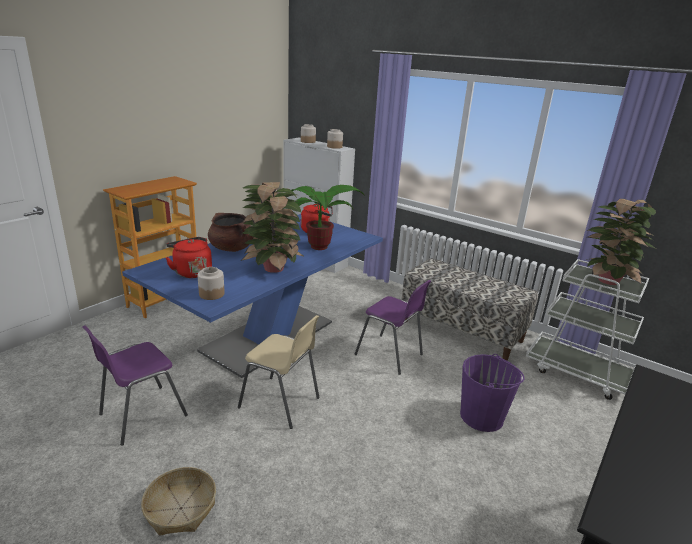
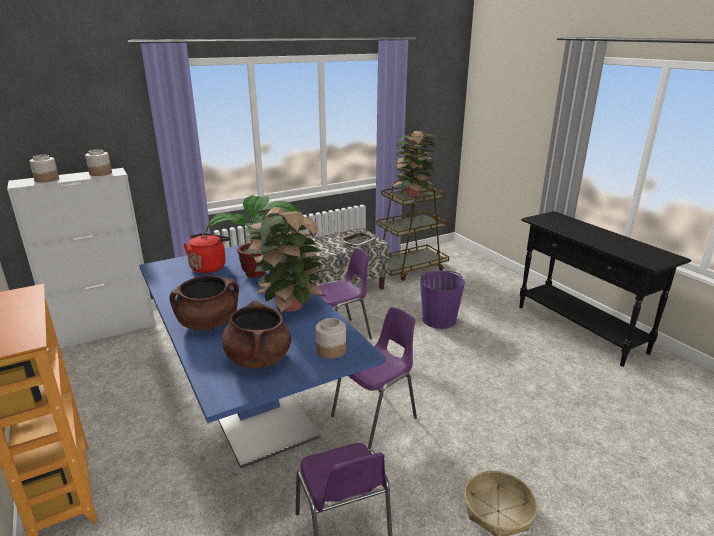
camera: 65 degrees left, 0 degrees up
red kettle [166,237,212,278] -> brown cooking pot [222,300,291,369]
beige chair [238,315,319,429] -> purple chair [331,307,417,449]
white cart [526,259,649,400] -> brown cart [376,181,449,281]
none -> tray [339,231,376,246]

